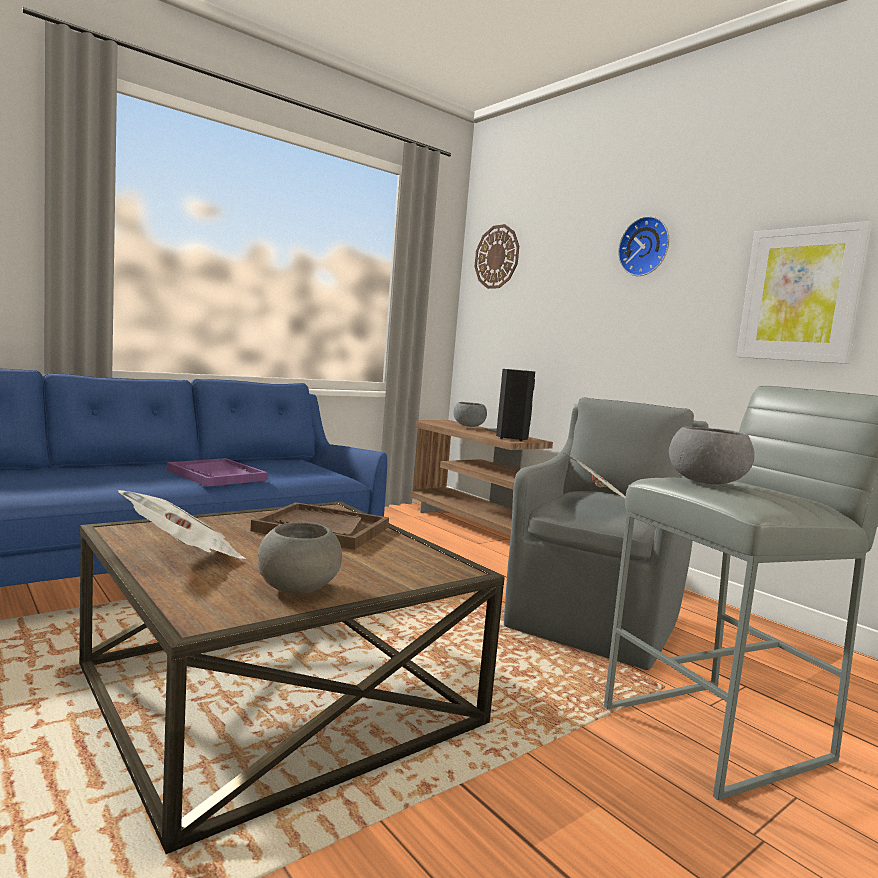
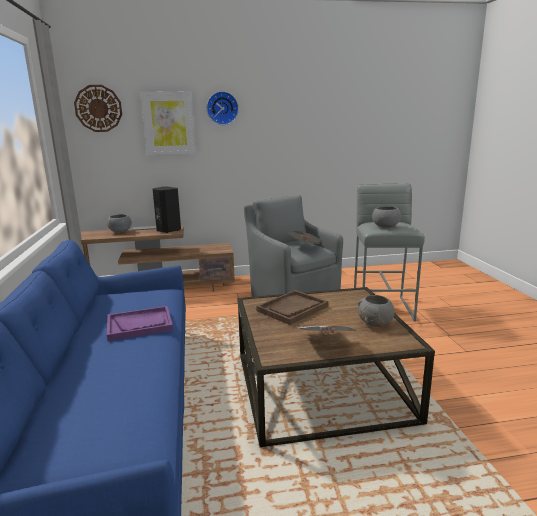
camera: 60 degrees left, 10 degrees up
picture [736,221,873,364] -> picture moved to [141,91,196,155]

